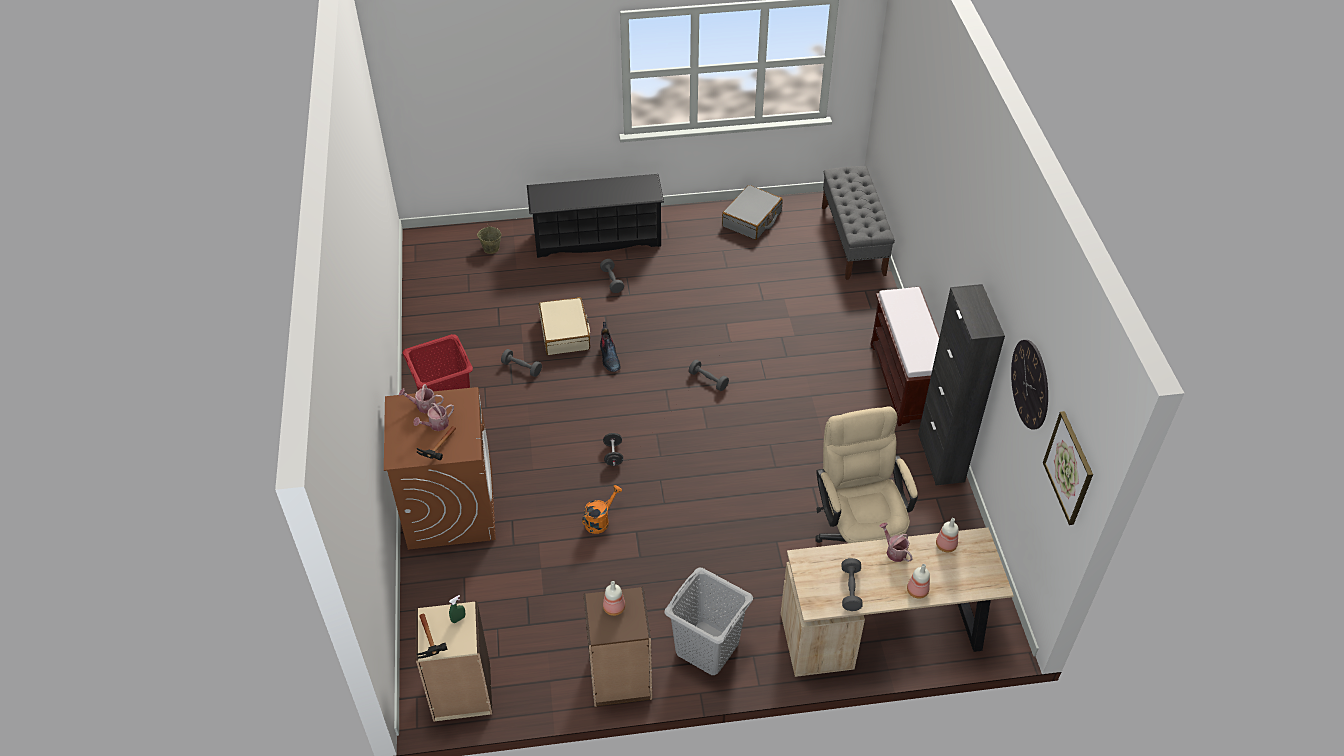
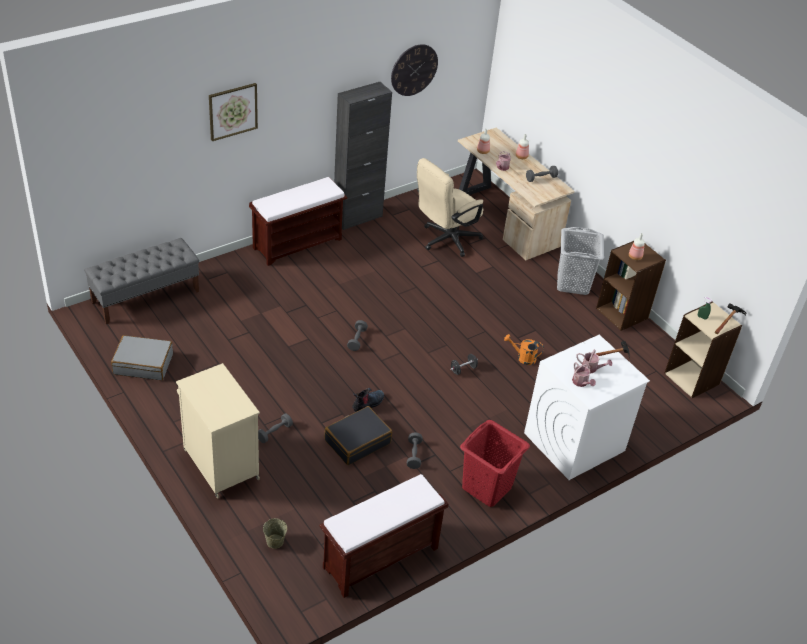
camera: 120 degrees left, 5 degrees down
brown washing machine [384,387,496,550] -> white washing machine [524,335,650,480]
black shoe rack [527,174,664,258] -> beige cabinet [176,363,260,499]
beige suitcase [539,297,590,355] -> black suitcase [324,406,392,465]
picture [1043,411,1093,525] -> picture moved to [209,83,258,141]
none -> brown bench [319,474,448,598]

